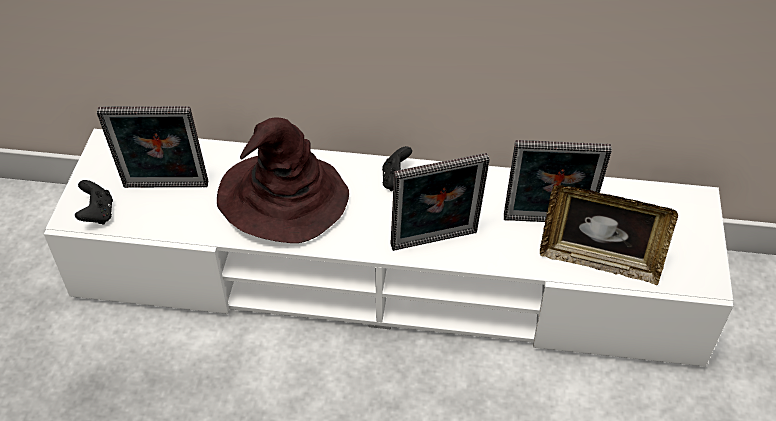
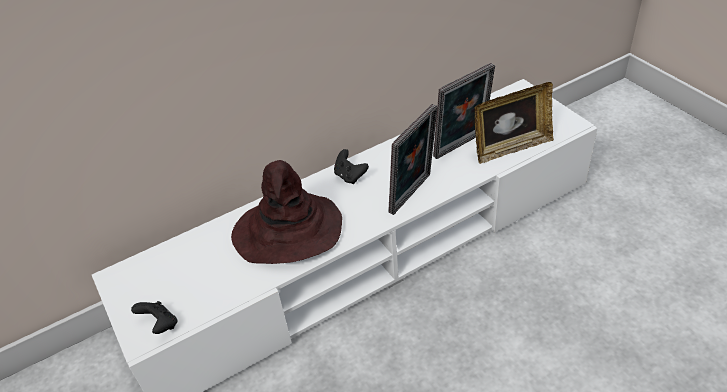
camera: 35 degrees left, 5 degrees down
picture frame [97,106,208,188] -> none

